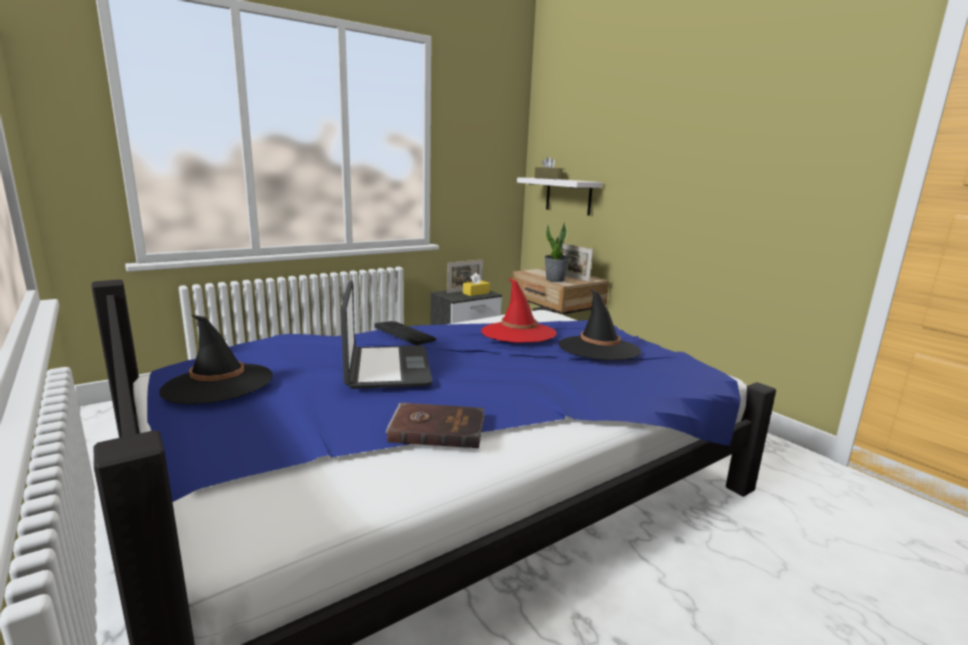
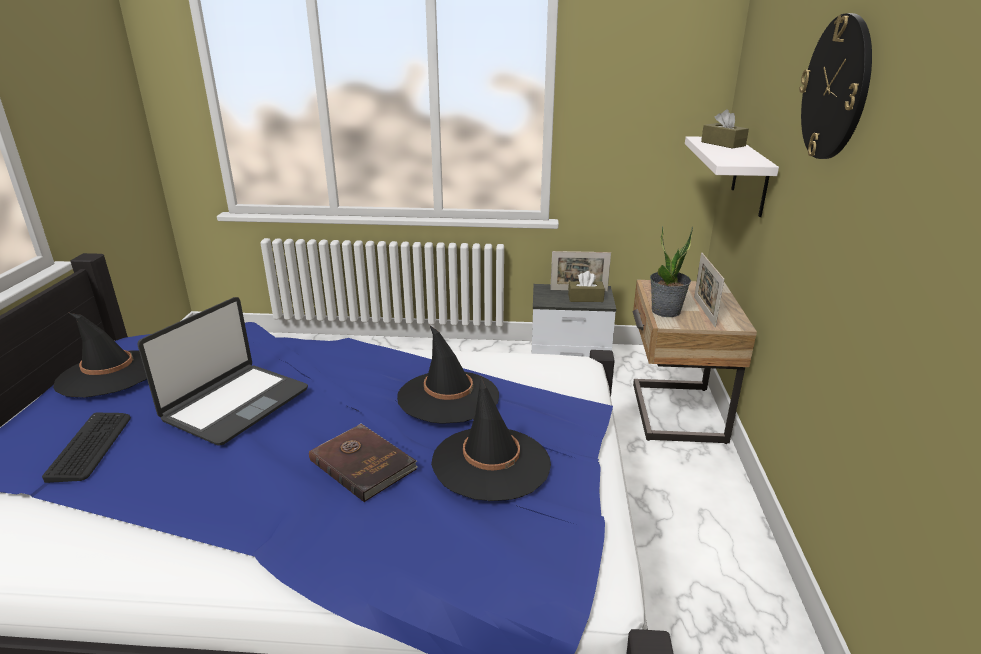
camera: 40 degrees right, 10 degrees up
keyboard [375,321,436,345] -> keyboard moved to [42,413,131,483]
brown book [386,403,485,448] -> brown book moved to [309,424,418,502]
yellow tissue box [463,273,490,296] -> brown tissue box [568,271,605,302]
red hat [481,278,556,342] -> black hat [397,325,499,424]
none -> wall clock [800,13,872,159]

